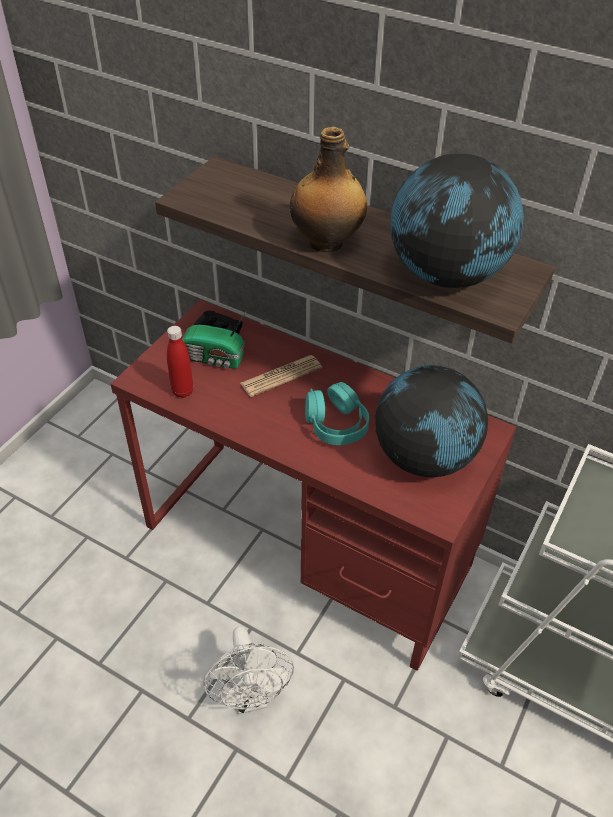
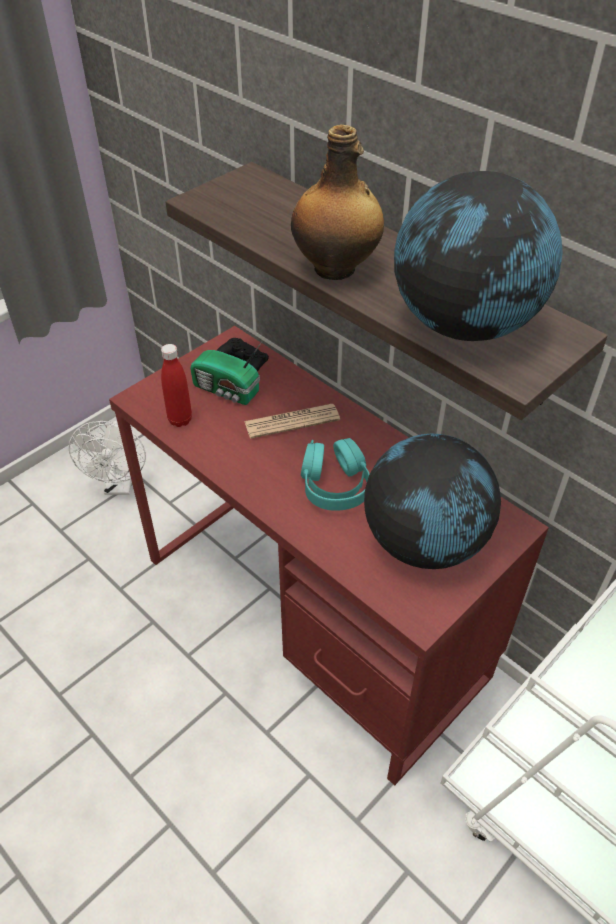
camera: 15 degrees right, 0 degrees up
white fan [204,626,294,714] -> white fan moved to [69,421,146,495]

